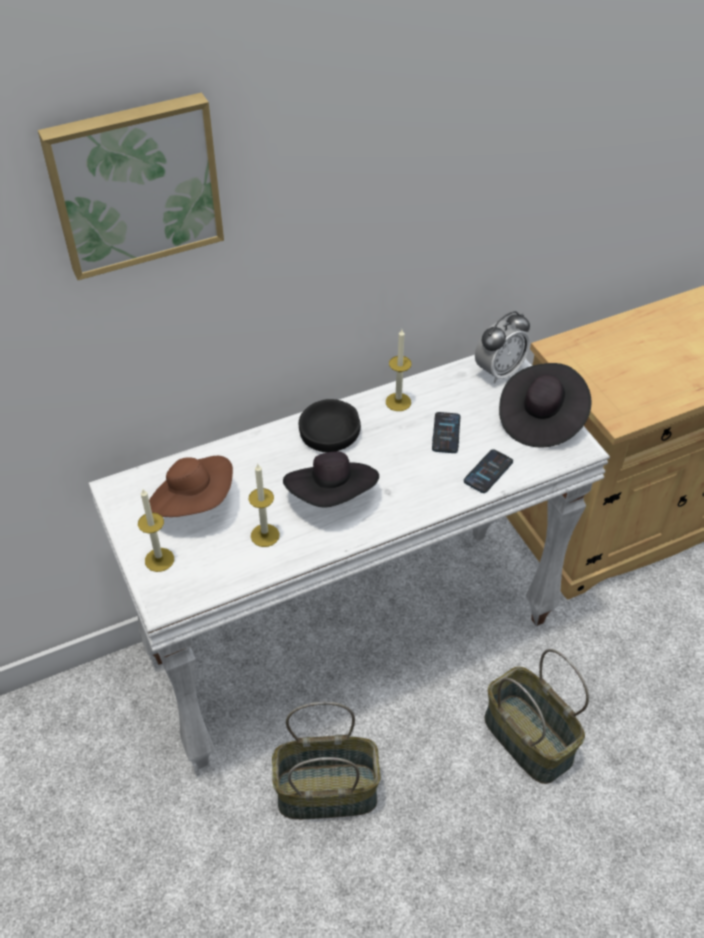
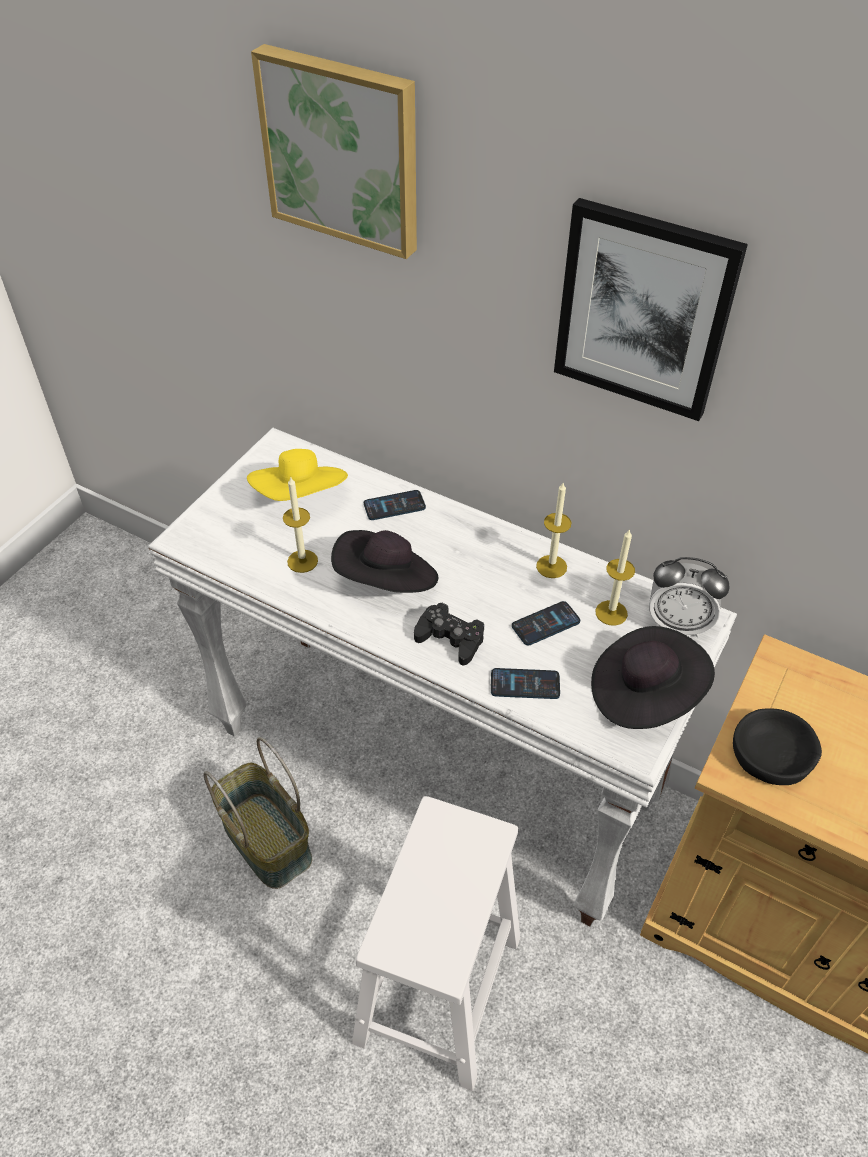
camera: 55 degrees right, 0 degrees up
candle [138,489,174,572] -> candle moved to [596,529,635,626]
brown hat [149,456,233,517] -> yellow hat [247,449,348,501]
black bowl [299,399,361,452] -> black bowl moved to [733,708,822,785]
basket [484,649,589,784] -> white stool [352,796,520,1091]
none -> phone [364,490,426,520]
none -> black game controller [414,603,484,666]
none -> picture [554,198,748,421]

